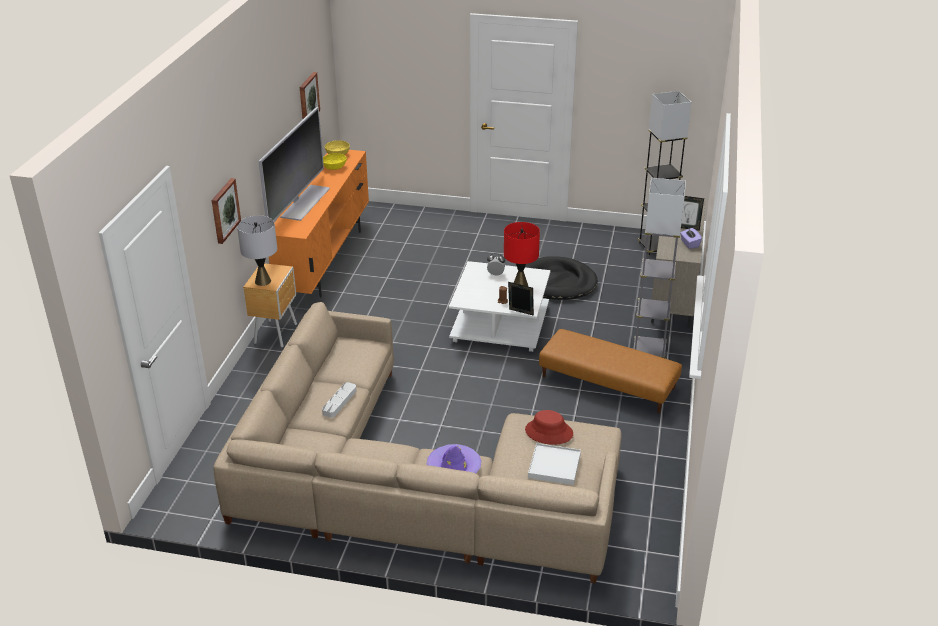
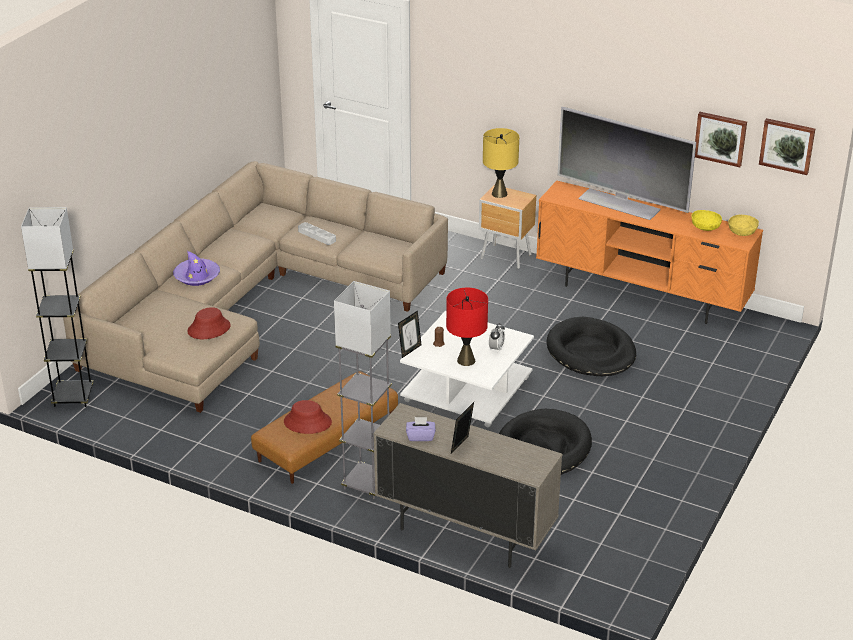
camera: 105 degrees right, 0 degrees up
picture [212,178,241,244] -> picture moved to [759,118,815,175]
grey table lamp [237,216,277,286] -> yellow table lamp [483,128,519,198]
white tray [528,443,581,485] -> none
grey floor lamp [638,91,692,256] -> grey floor lamp moved to [21,207,93,407]
none -> red hat [284,400,332,434]
none -> black dog bed [546,316,636,376]

